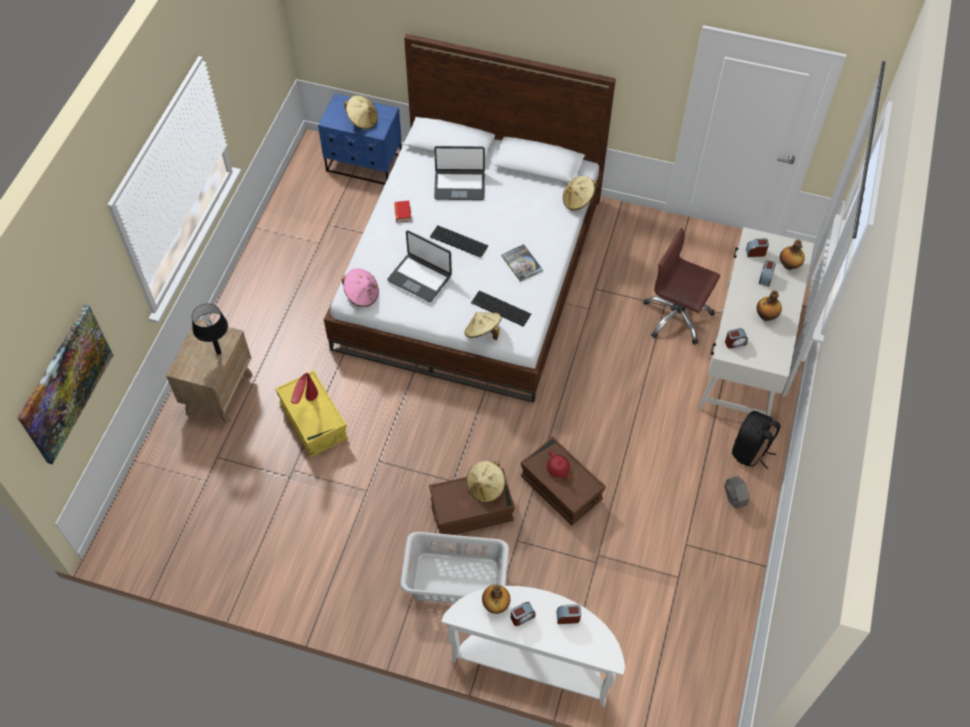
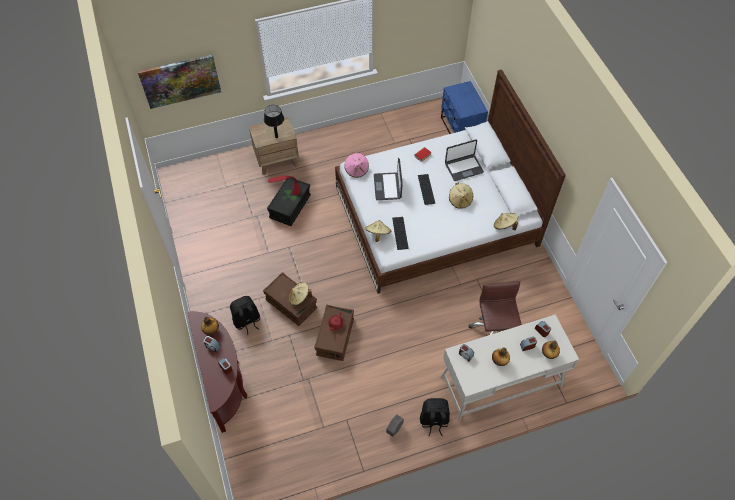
camera: 55 degrees right, 0 degrees up
yellow storage box [275,370,348,457] -> black storage box [267,178,311,226]
beige hat [344,95,378,130] -> beige hat moved to [449,183,473,209]
grey laundry basket [400,532,509,604] -> black backpack [230,296,260,335]
laptop [434,146,485,200] -> laptop turned 75 degrees counterclockwise [445,140,484,181]
white console table [441,586,625,707] -> brown console table [187,311,247,433]
book [501,244,543,282] -> none

